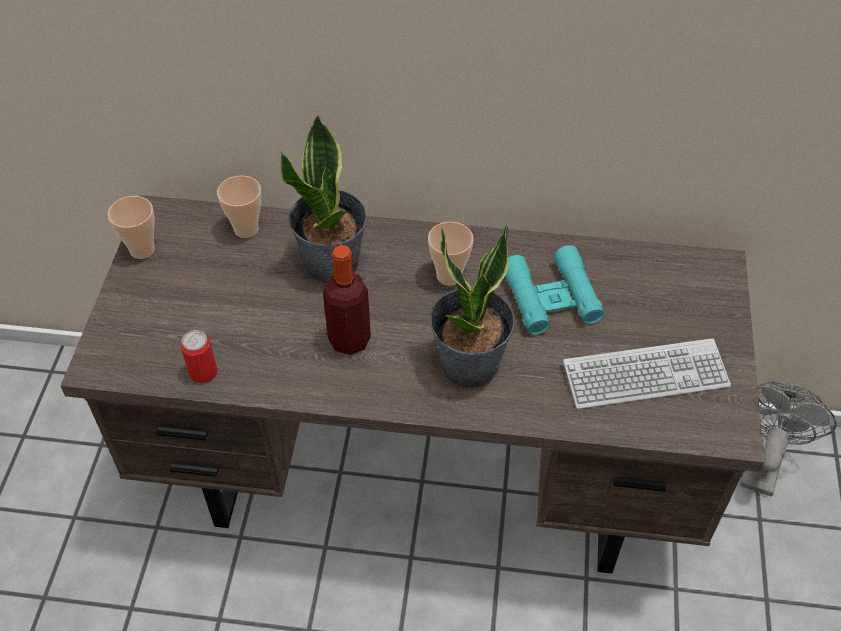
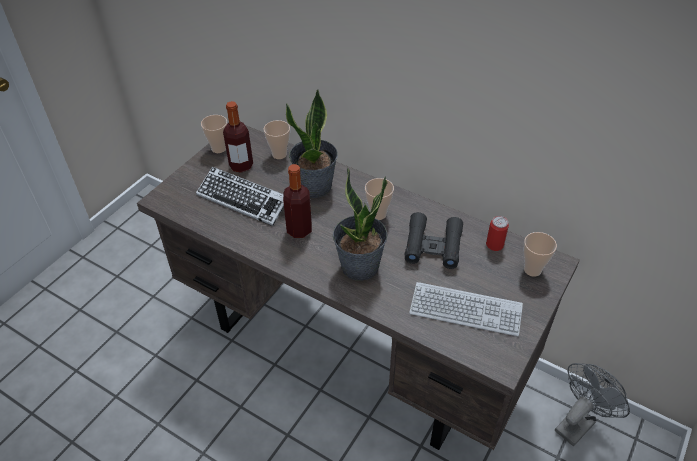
camera: 25 degrees right, 5 degrees down
can [181,330,217,383] -> can moved to [486,216,509,251]
turquoise binoculars [505,245,604,335] -> black binoculars [405,212,463,269]
none -> keyboard [196,167,284,226]
none -> bottle [223,101,253,173]
none -> cup [524,232,557,277]

